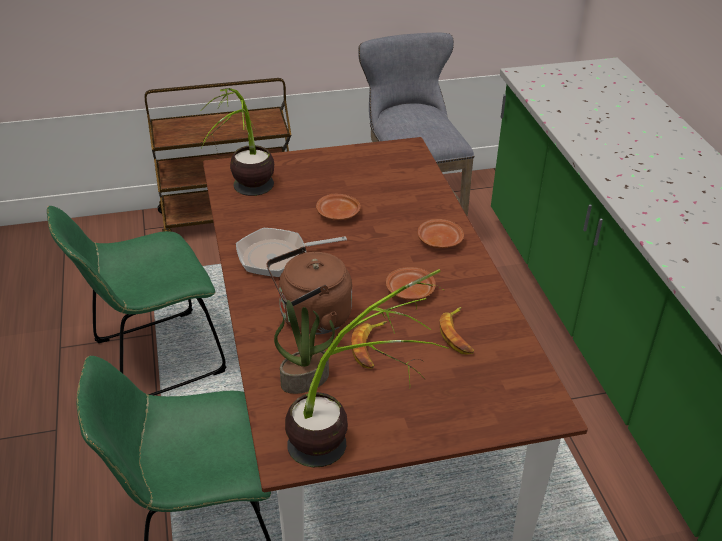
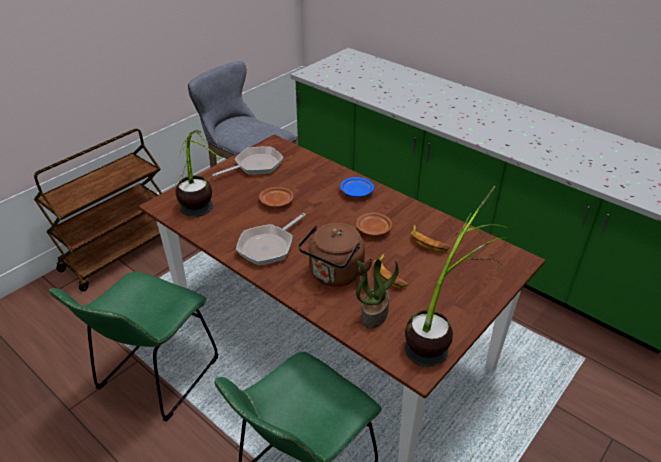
camera: 35 degrees left, 0 degrees up
brown plate [418,219,464,248] -> blue plate [340,177,374,197]
none -> frying pan [212,146,283,177]

